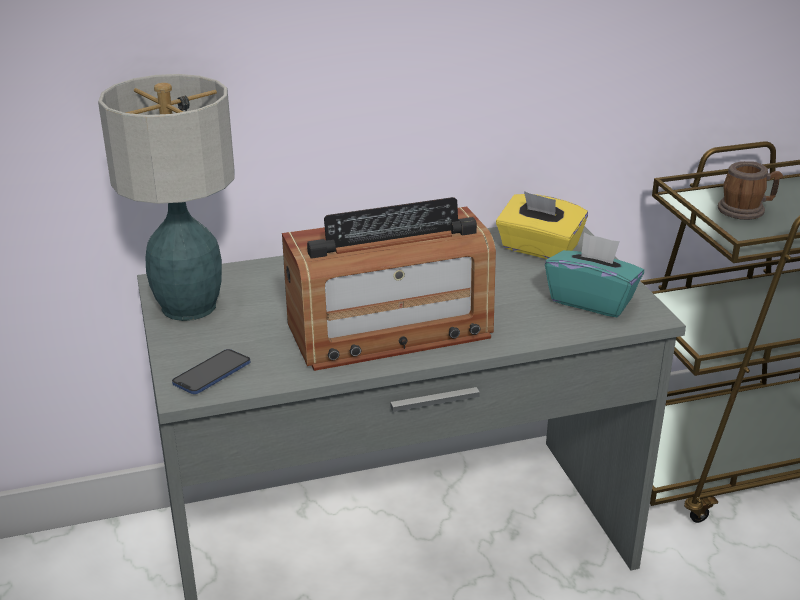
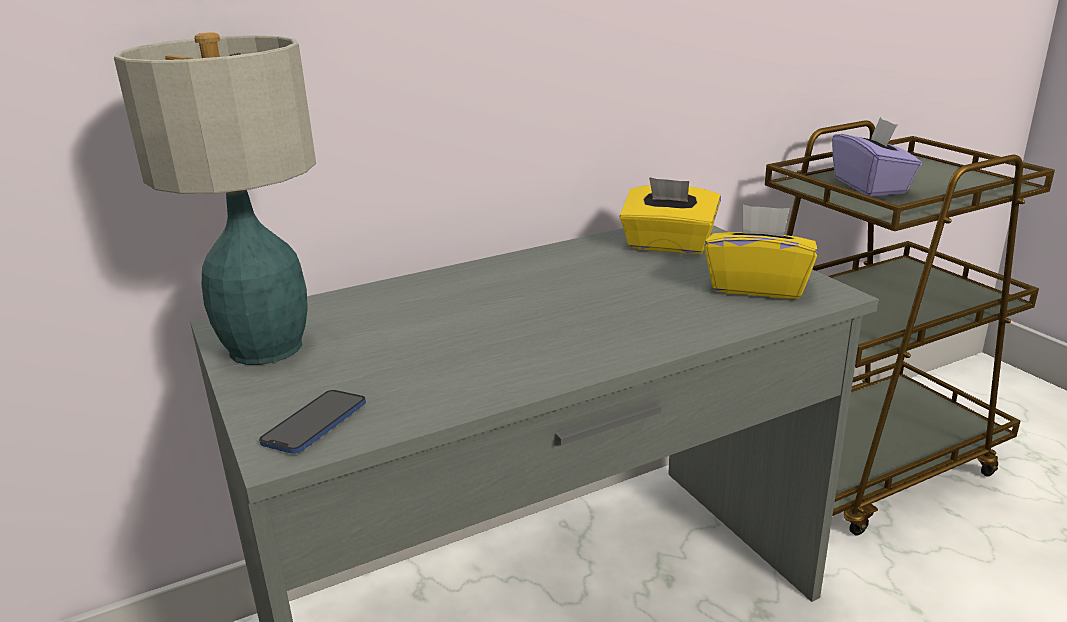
camera: 10 degrees left, 5 degrees down
radio [282,197,496,371] -> none
turquoise tissue box [545,232,644,318] -> yellow tissue box [704,205,818,299]
mug [718,161,783,220] -> purple tissue box [832,117,922,196]

